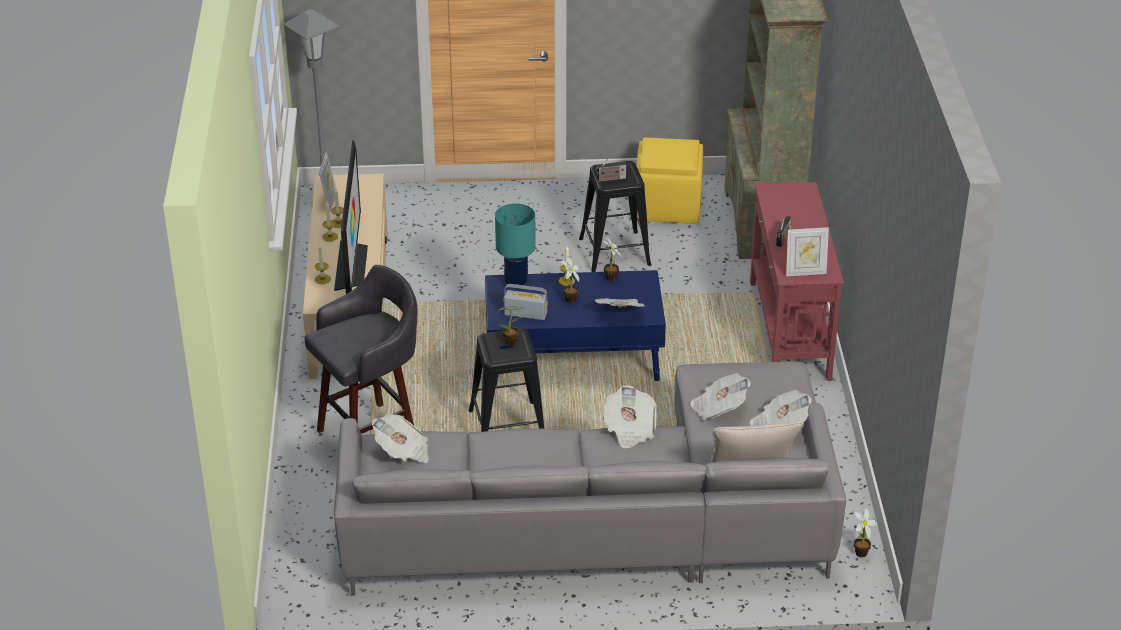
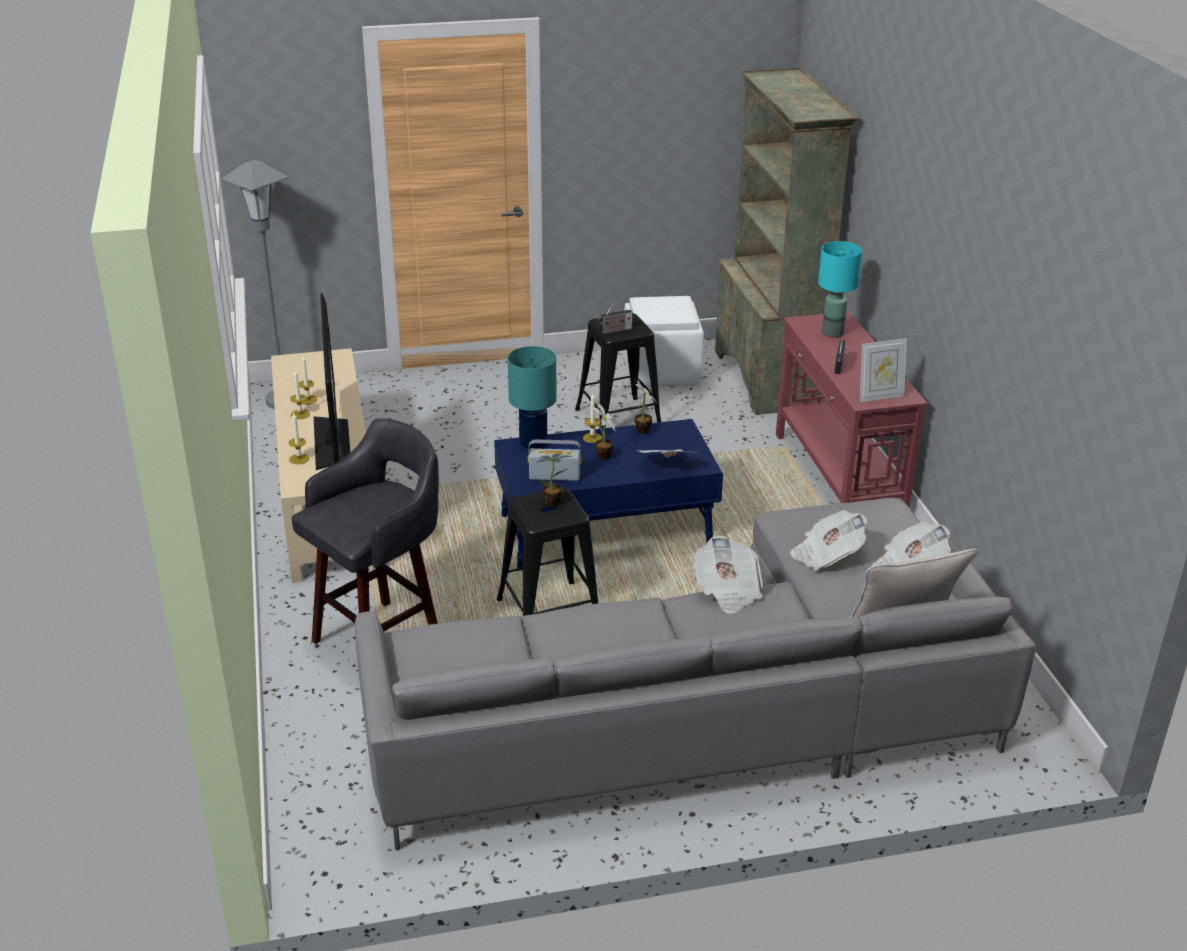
camera: 10 degrees left, 5 degrees down
picture frame [319,152,337,211] -> none
newspaper [372,414,429,463] -> none
yellow ottoman [636,137,704,224] -> white ottoman [624,296,704,388]
potted plant [854,507,877,557] -> none
none -> turquoise table lamp [818,241,862,338]

